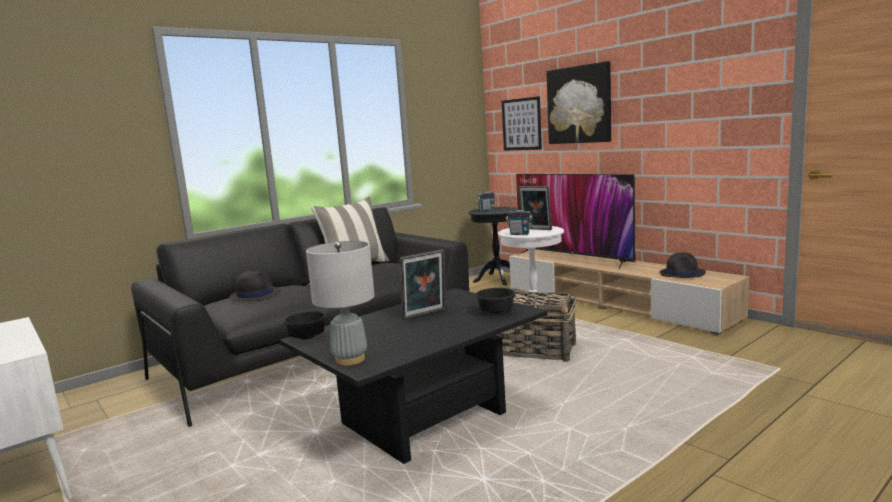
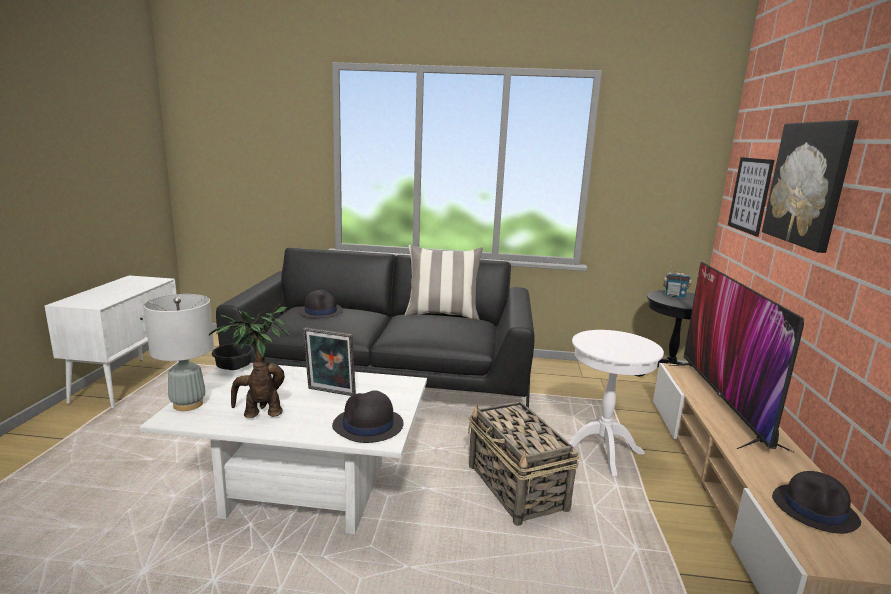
camera: 45 degrees right, 5 degrees up
black coffee table [280,288,547,464] -> white coffee table [140,363,427,534]
black bowl [475,288,516,314] -> black hat [332,390,404,443]
radio [506,199,532,235] -> none
picture frame [518,186,552,230] -> none
none -> potted plant [209,304,290,418]

